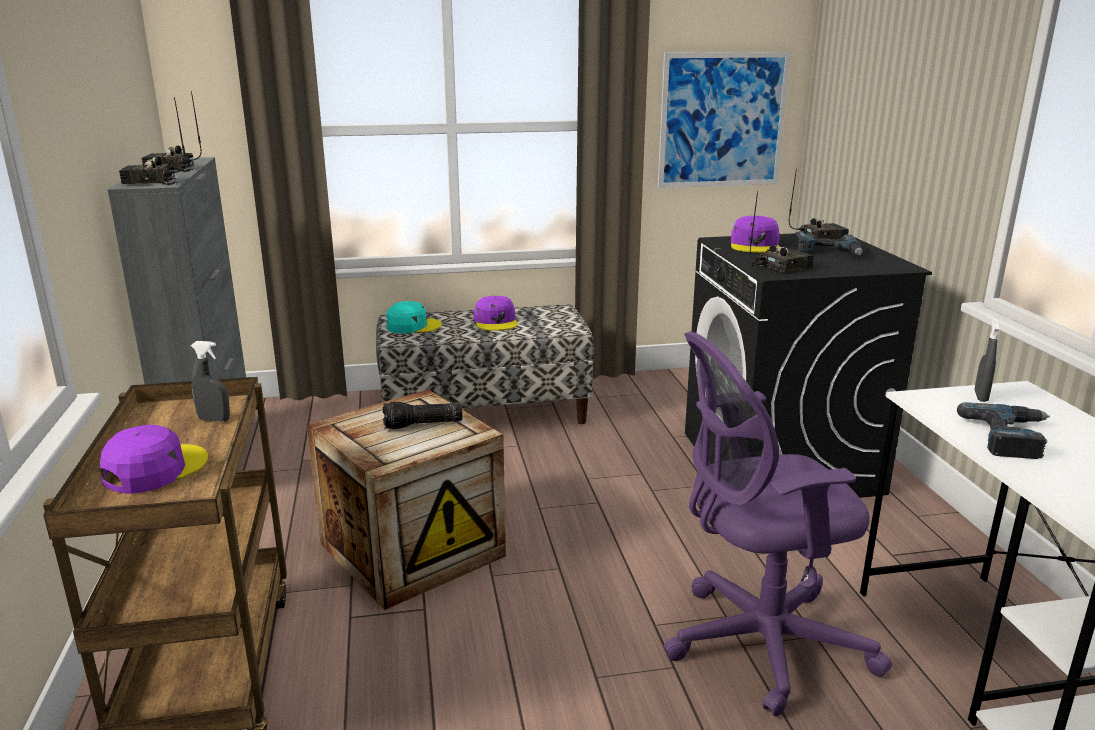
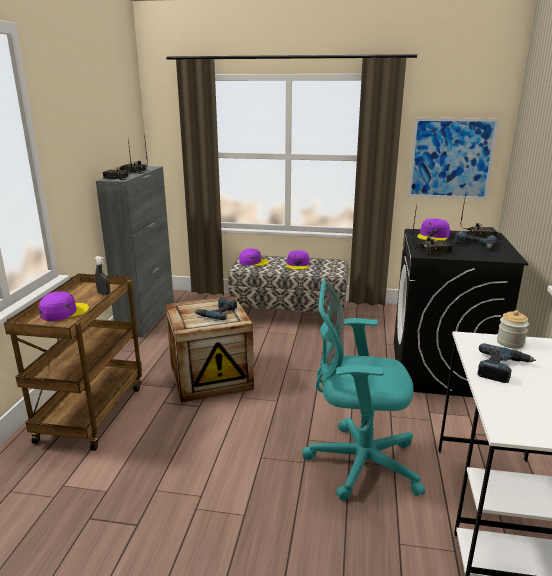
camera: 20 degrees right, 0 degrees up
flashlight [383,402,463,429] -> power drill [194,297,237,320]
turquoise cap [386,301,442,333] -> purple cap [239,248,269,266]
purple office chair [664,331,892,717] -> turquoise office chair [302,280,425,501]
grey spray bottle [975,318,1000,402] -> jar [497,310,529,349]

